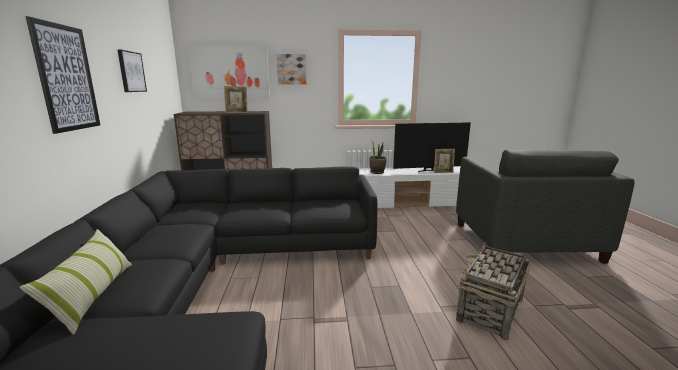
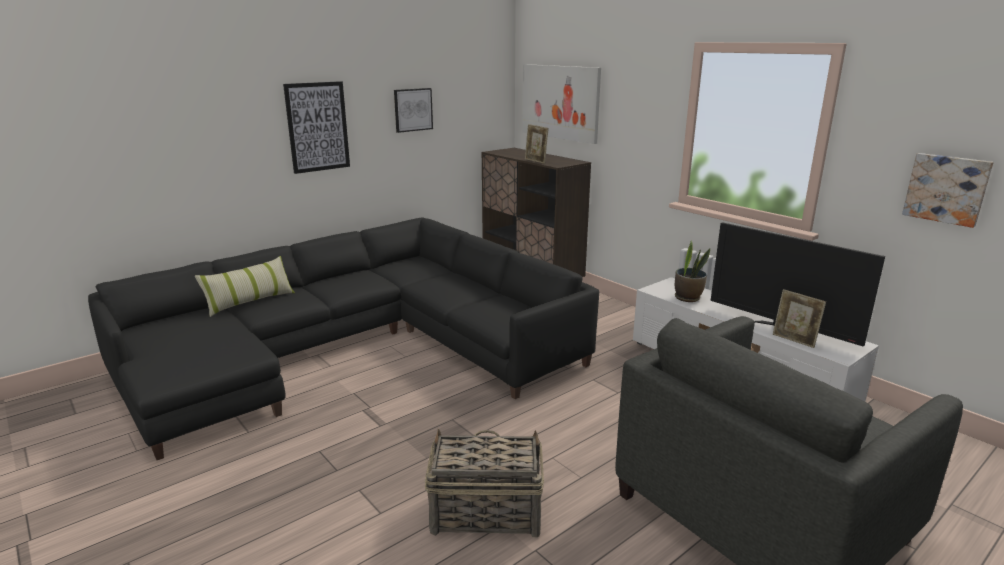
camera: 55 degrees right, 5 degrees up
picture [277,54,306,84] -> picture moved to [902,153,994,228]

